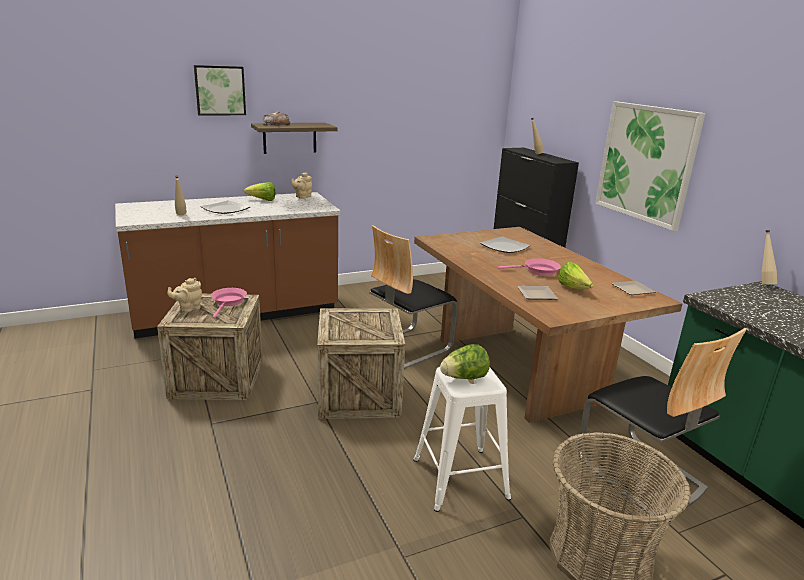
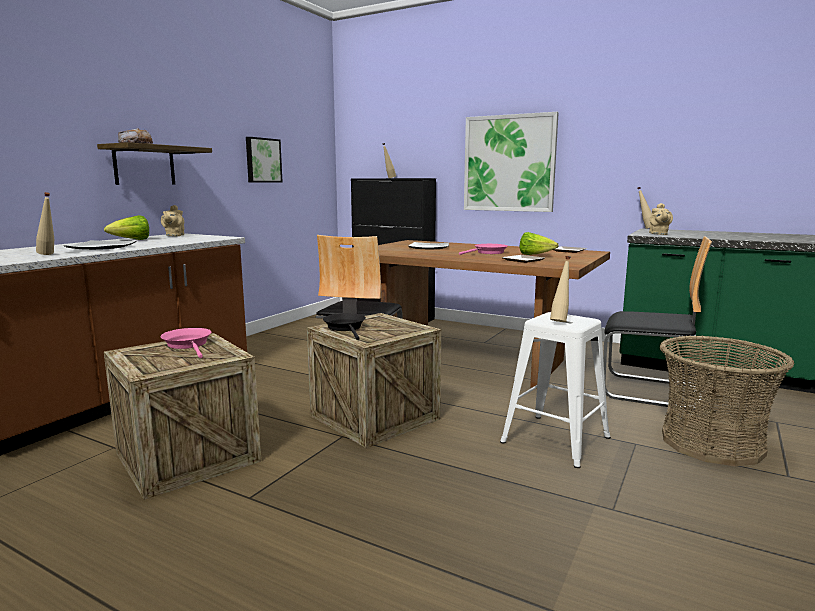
camera: 35 degrees left, 10 degrees down
beige teapot [168,278,202,312] -> beige teapot moved to [649,203,673,235]
picture [194,65,246,115] -> picture moved to [246,137,283,183]
lettuce [440,344,490,380] -> beige bottle [550,256,570,322]
none -> black frying pan [323,313,366,340]

